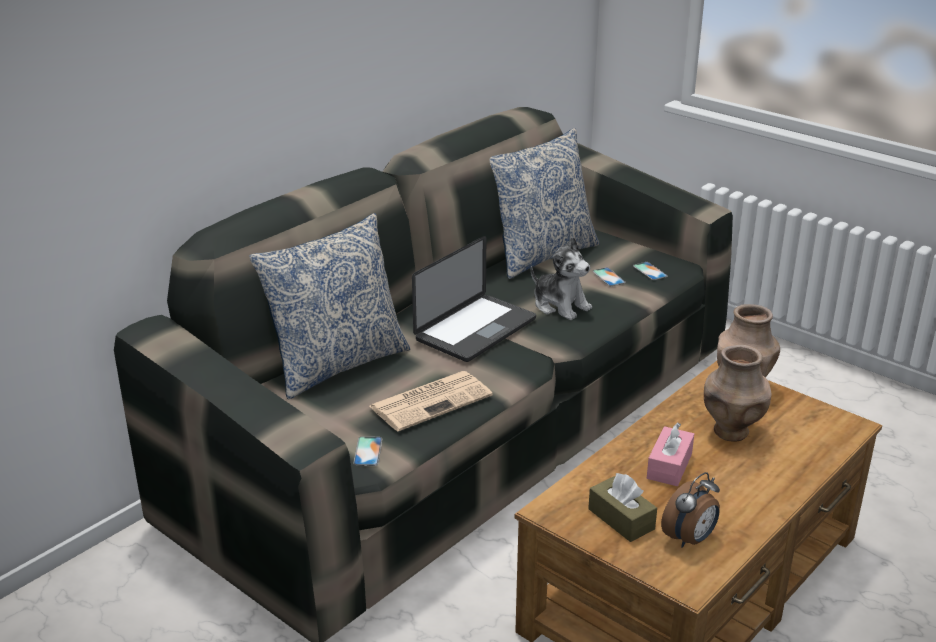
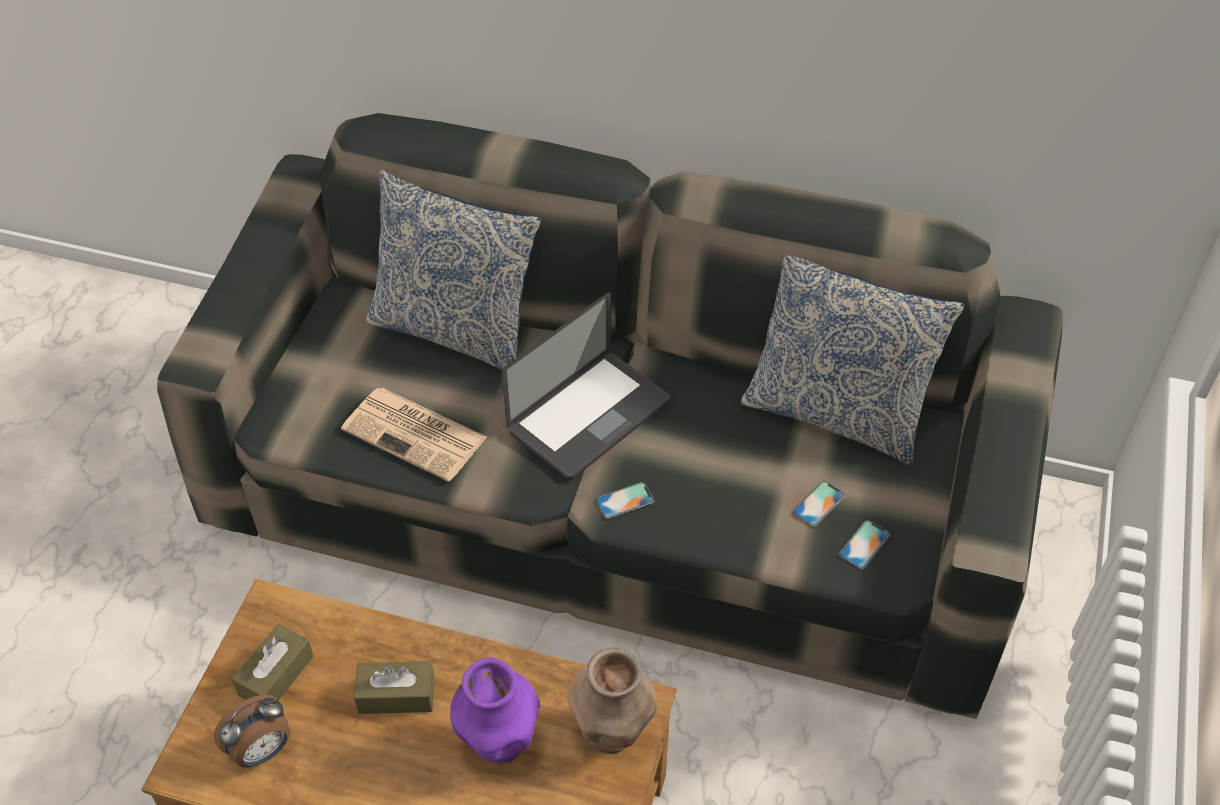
camera: 65 degrees right, 20 degrees up
phone [353,437,382,466] -> phone moved to [596,482,654,519]
laptop [412,236,536,362] -> laptop turned 60 degrees counterclockwise [502,293,671,480]
plush toy [531,237,592,320] -> none
pink tissue box [647,422,694,486] -> brown tissue box [354,661,435,714]
alarm clock [661,472,720,548] -> alarm clock turned 60 degrees counterclockwise [214,695,290,768]
brown vase [704,345,771,442] -> purple vase [450,658,540,764]

